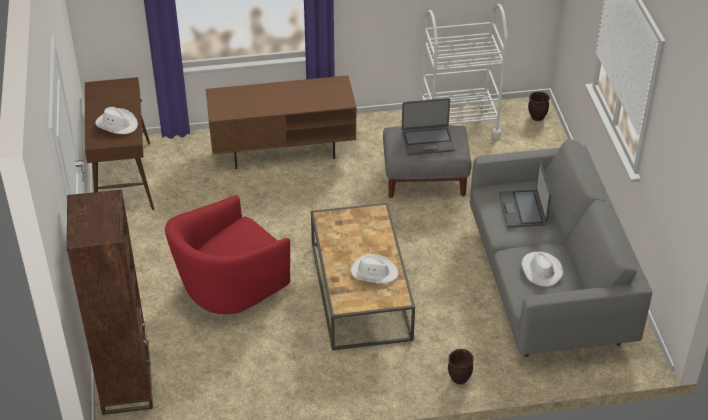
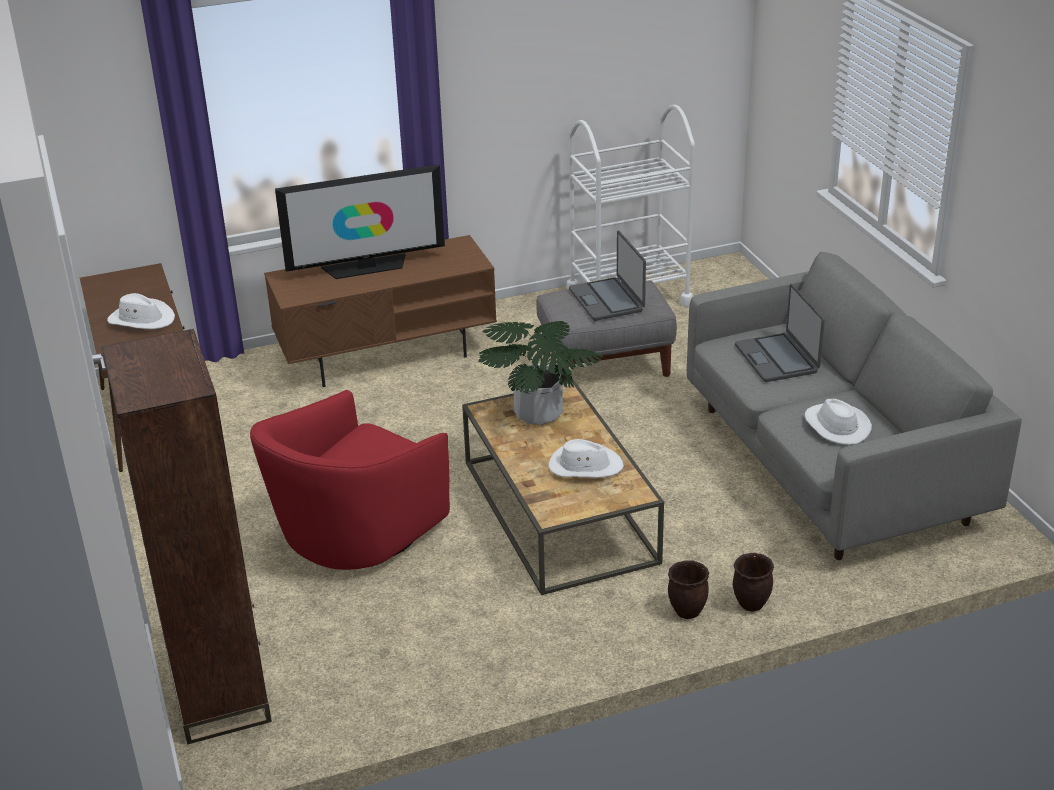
camera: 10 degrees left, 10 degrees down
laptop [402,98,455,155] -> laptop turned 90 degrees clockwise [569,230,646,321]
brown planter [528,91,550,121] -> brown planter moved to [668,560,709,619]
none -> television [275,165,445,279]
none -> potted plant [478,321,603,425]

